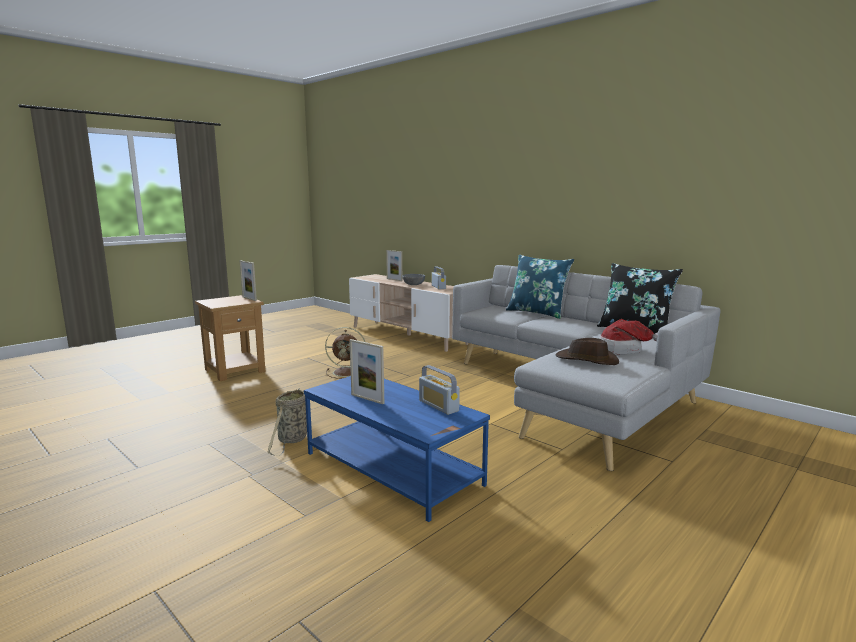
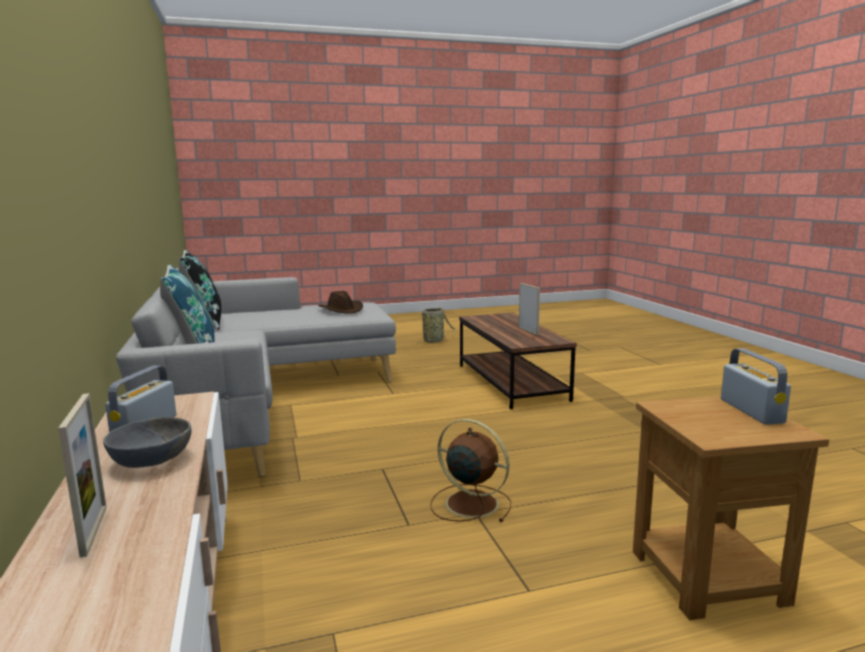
camera: 150 degrees left, 0 degrees up
picture frame [240,261,257,301] -> none
basket [267,388,307,456] -> basket moved to [417,308,456,343]
blue coffee table [304,376,490,522] -> brown coffee table [459,313,577,409]
radio [419,365,460,415] -> radio moved to [721,348,791,425]
hat [599,319,658,355] -> none

